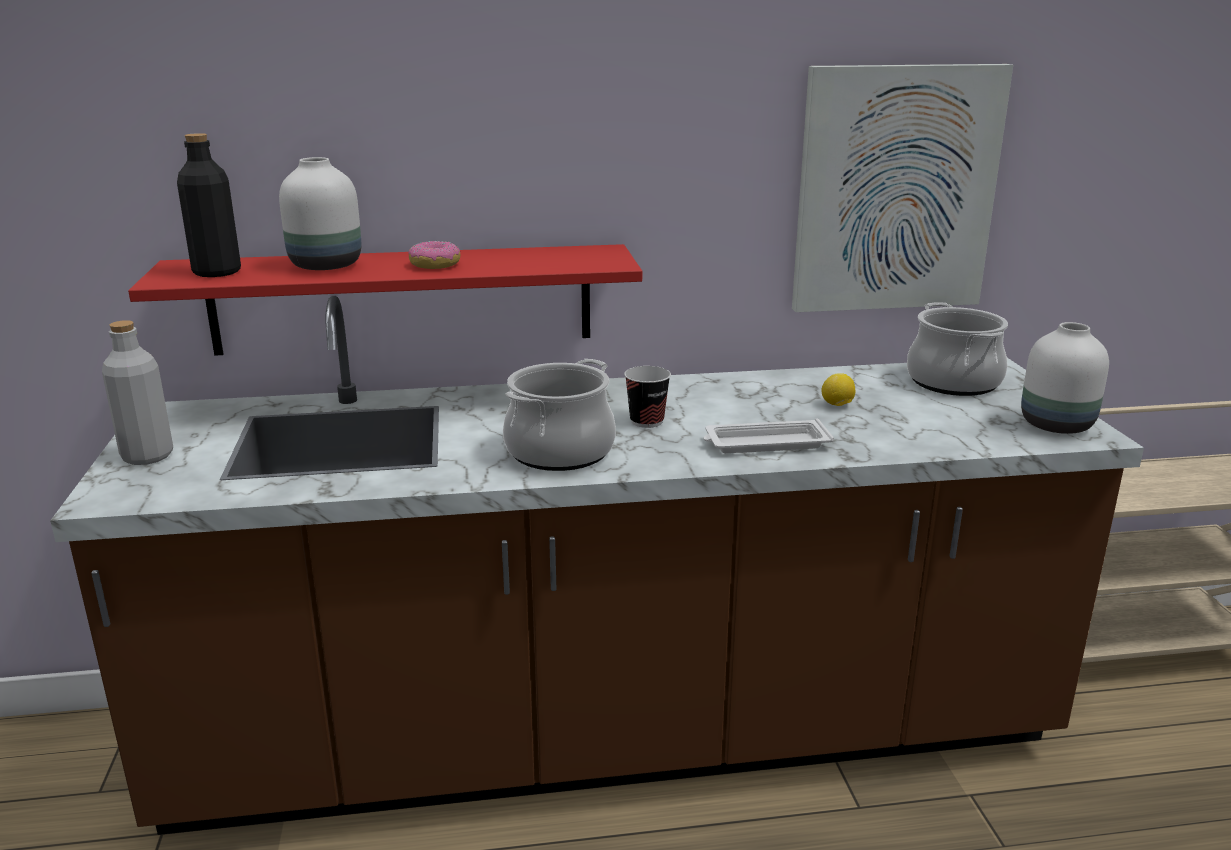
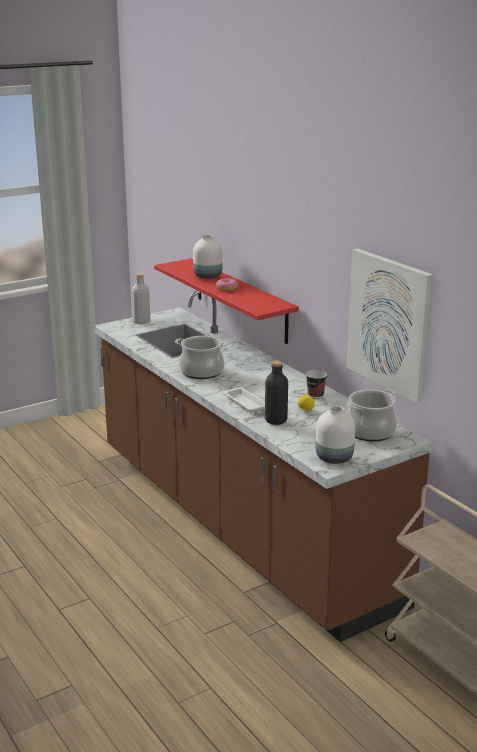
camera: 65 degrees right, 0 degrees up
black bottle [177,133,241,277] -> black bottle moved to [265,361,288,425]
cup [624,366,671,428] -> cup moved to [306,370,327,399]

